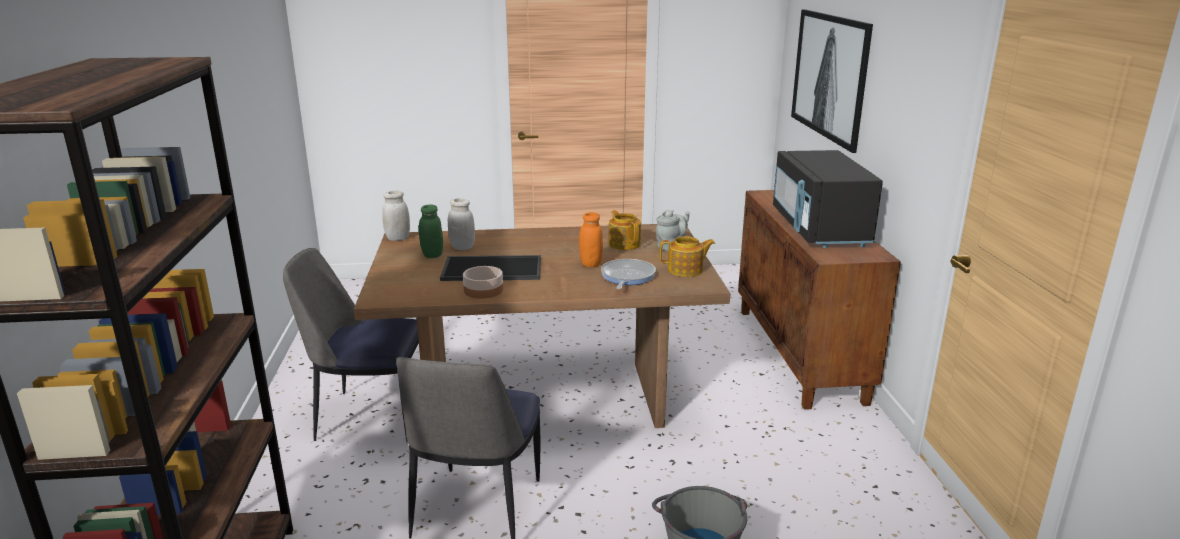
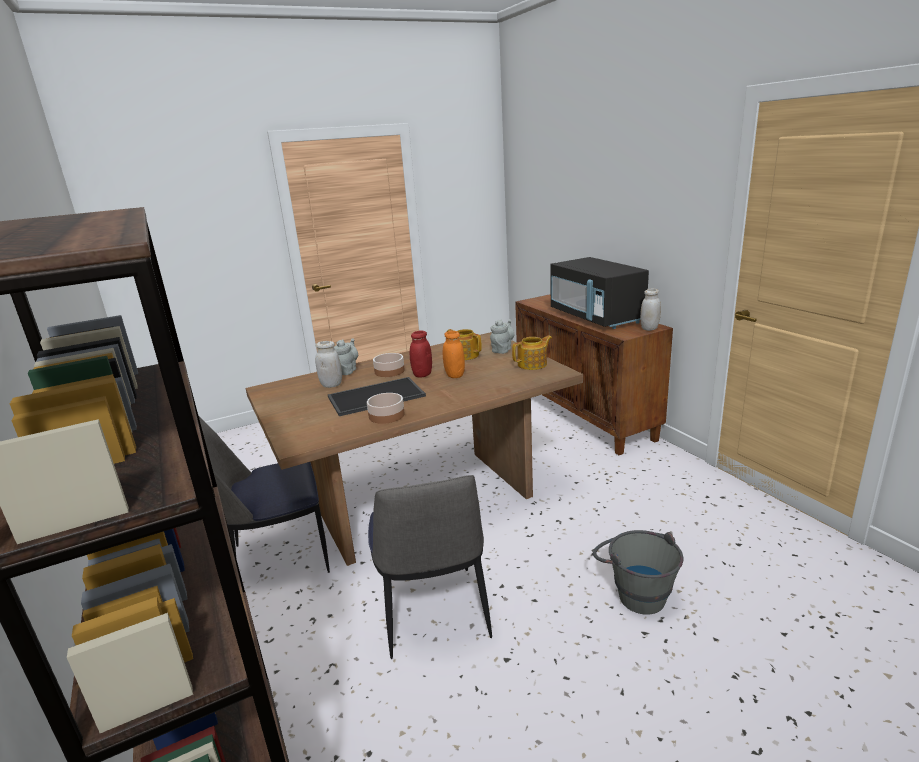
camera: 20 degrees left, 0 degrees up
white jar [382,191,410,241] -> white jar moved to [640,289,661,331]
green jar [419,205,443,258] -> none
frying pan [601,259,656,290] -> none
picture [791,9,873,153] -> none
none -> grey teapot [334,338,358,375]
none -> bowl [373,353,405,377]
none -> red jar [410,331,432,378]

